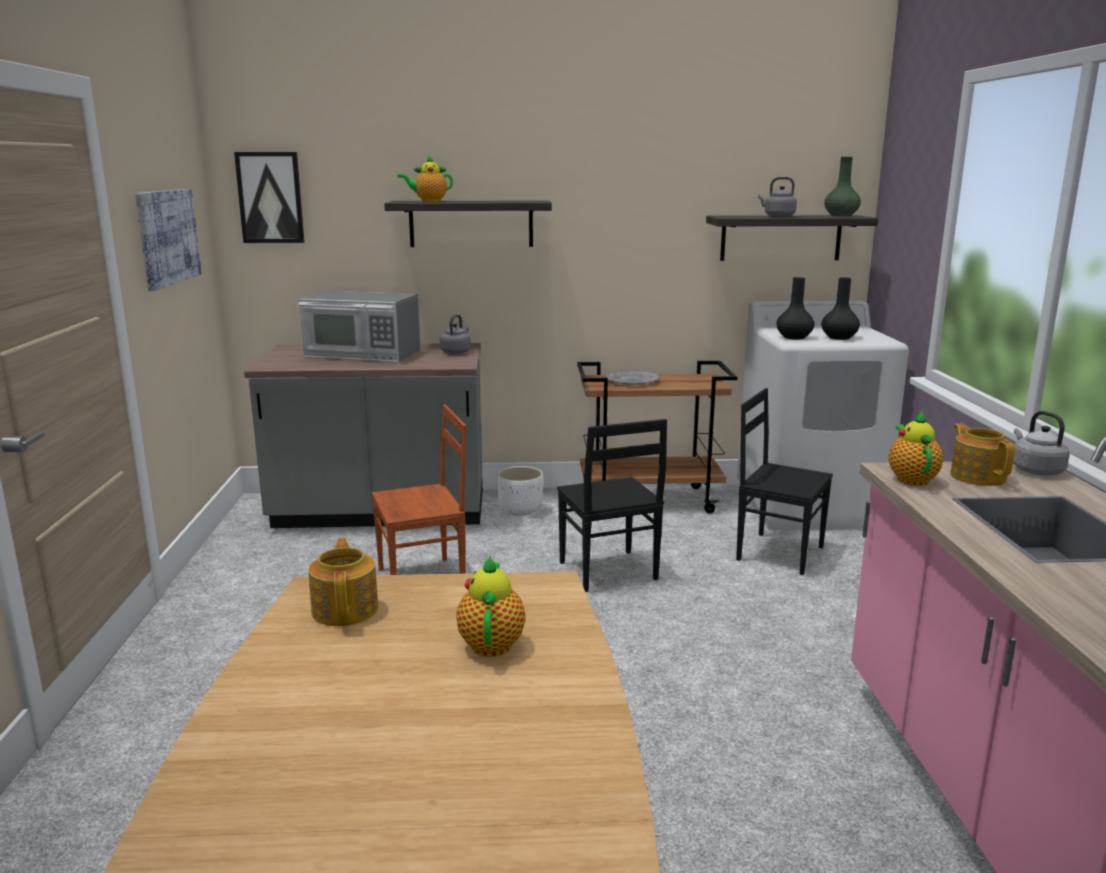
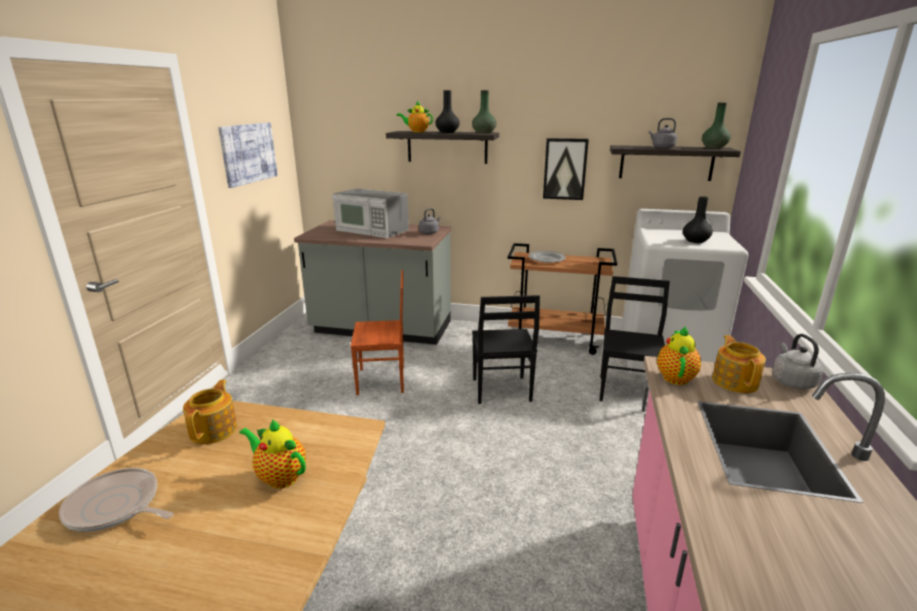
camera: 15 degrees right, 5 degrees up
picture [234,152,304,243] -> picture moved to [543,138,589,200]
teapot [456,555,526,657] -> teapot turned 75 degrees counterclockwise [239,419,306,489]
white planter [497,466,543,516] -> none
black chair [736,388,833,575] -> black chair turned 60 degrees clockwise [600,276,670,401]
black vase [777,277,814,339] -> black vase moved to [435,90,460,133]
none -> frying pan [59,468,174,532]
none -> green vase [472,90,496,134]

